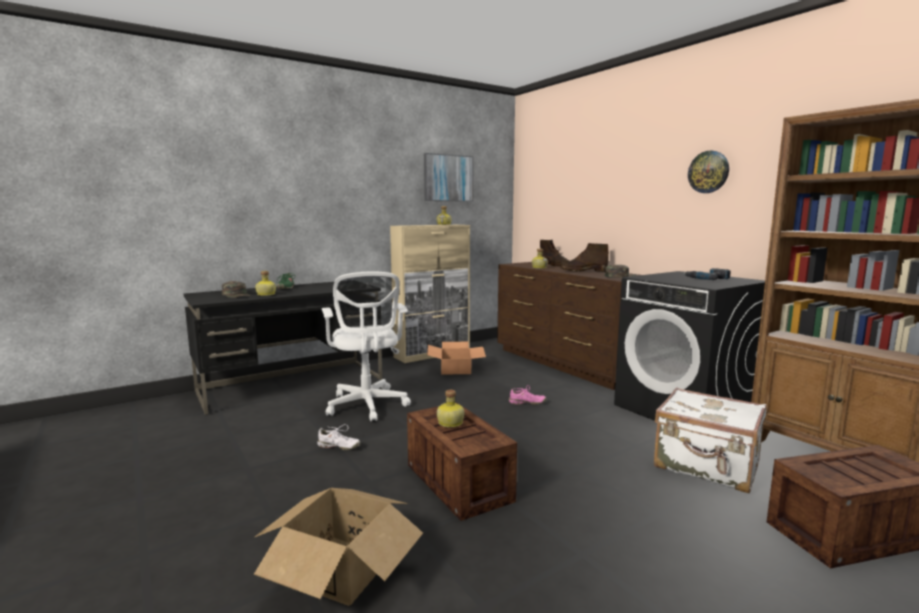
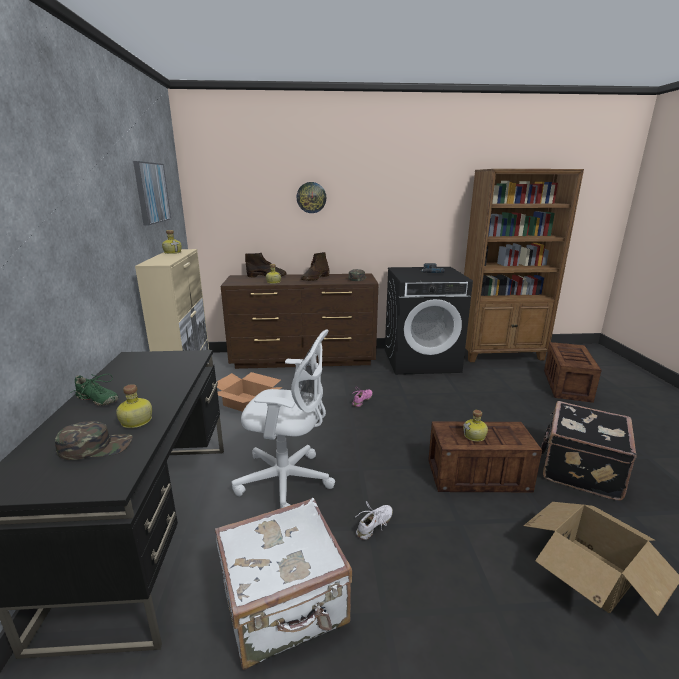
camera: 60 degrees left, 10 degrees up
white suitcase [654,388,767,493] -> white suitcase moved to [215,498,352,670]
wall clock [688,151,729,193] -> wall clock moved to [297,182,326,213]
none -> black suitcase [541,401,636,501]

